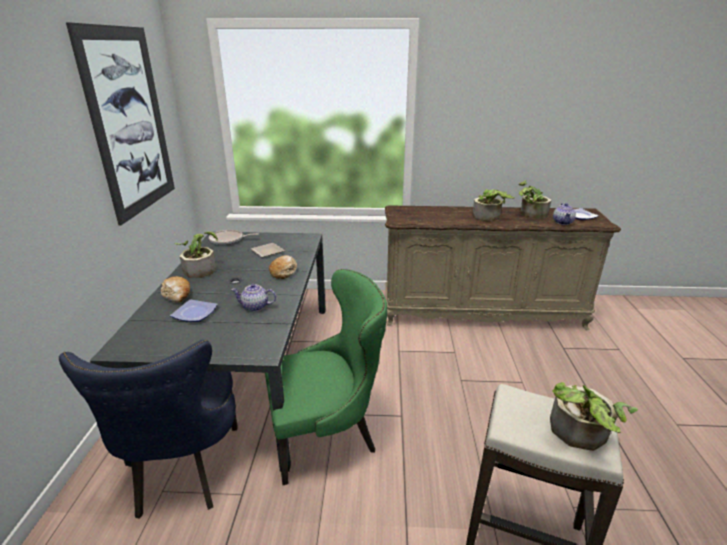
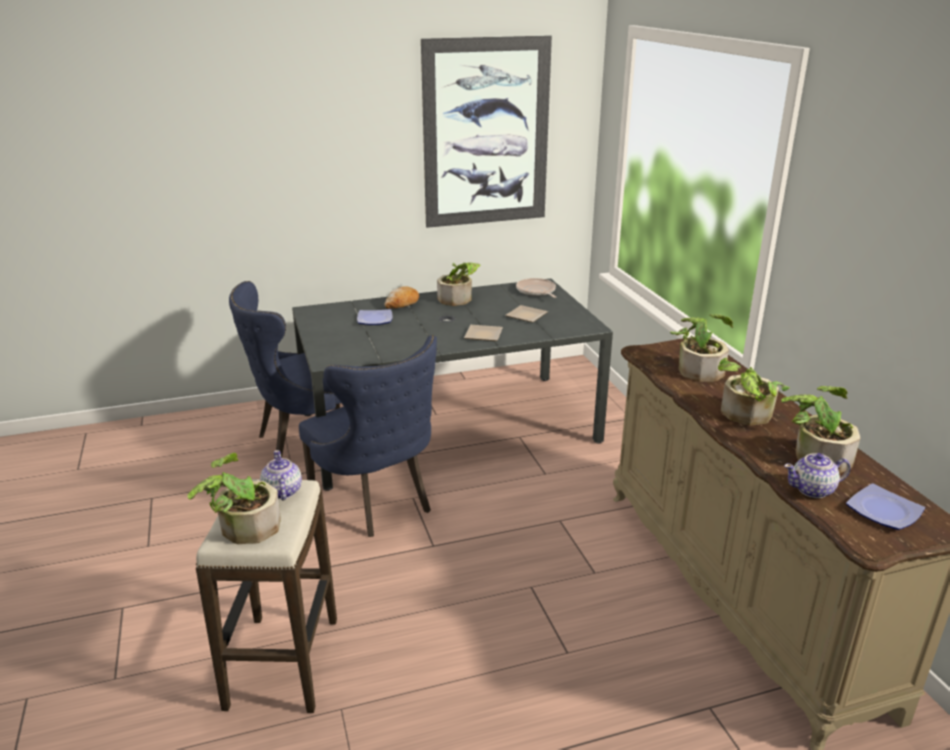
camera: 70 degrees right, 0 degrees up
teapot [231,284,276,312] -> teapot moved to [260,450,302,501]
green chair [265,269,387,485] -> blue chair [299,335,437,537]
bread [269,255,297,279] -> plate [464,325,503,341]
none -> potted plant [670,314,733,382]

